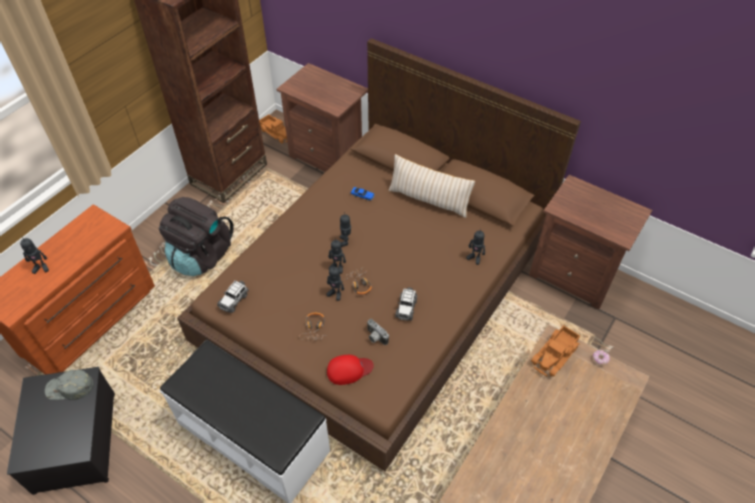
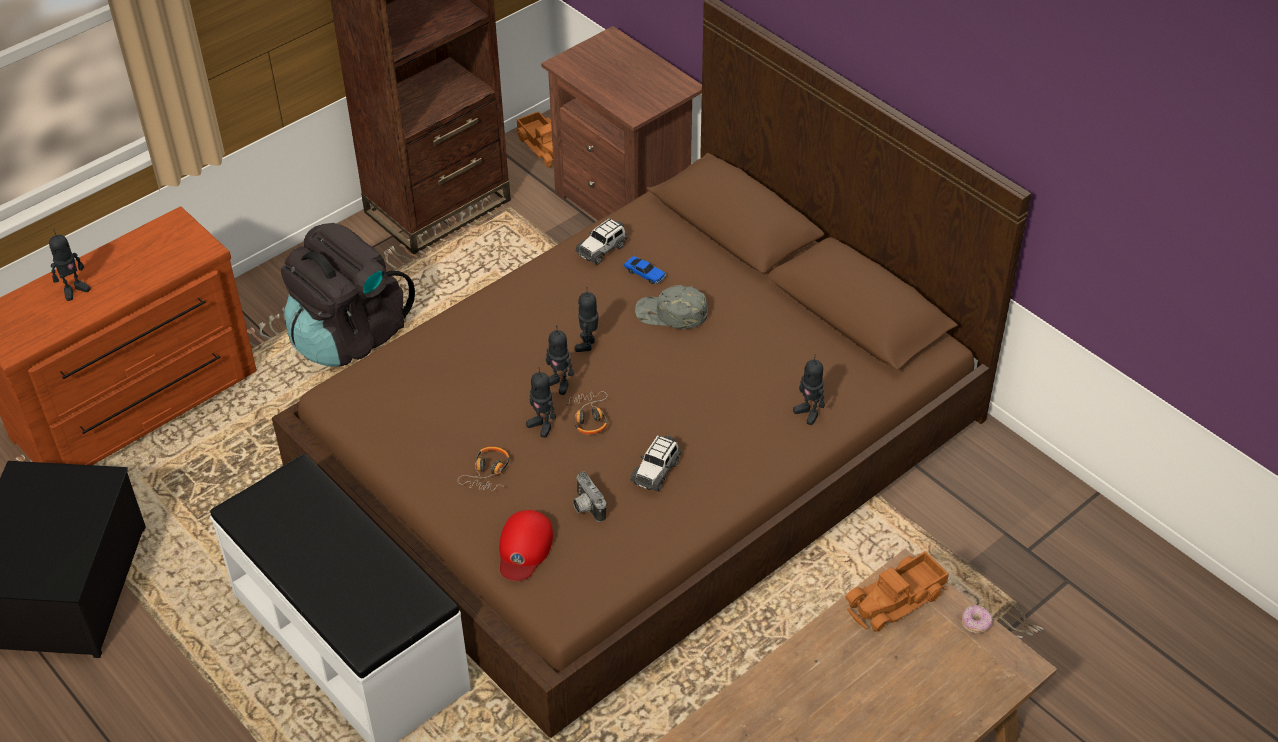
camera: 15 degrees right, 5 degrees down
toy robot [20,236,49,274] -> toy robot turned 45 degrees counterclockwise [49,229,90,301]
grey cap [45,369,94,400] -> grey cap moved to [635,285,708,329]
toy car [217,281,249,313] -> toy car moved to [575,218,628,265]
red cap [327,355,374,385] -> red cap turned 105 degrees clockwise [499,510,553,581]
beige pillow [388,154,475,218] -> none
brown nightstand [529,175,652,310] -> none

